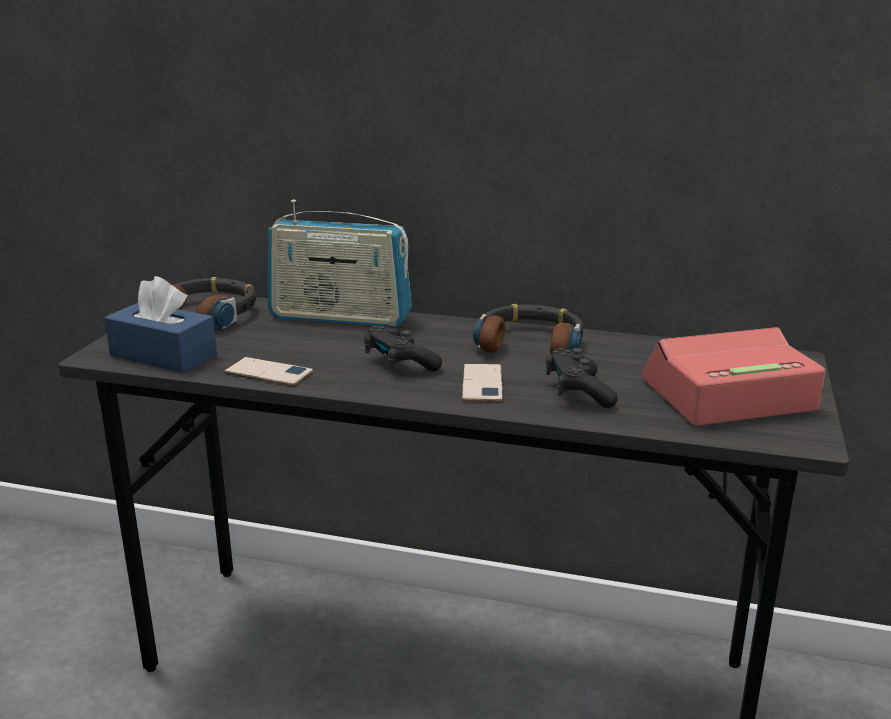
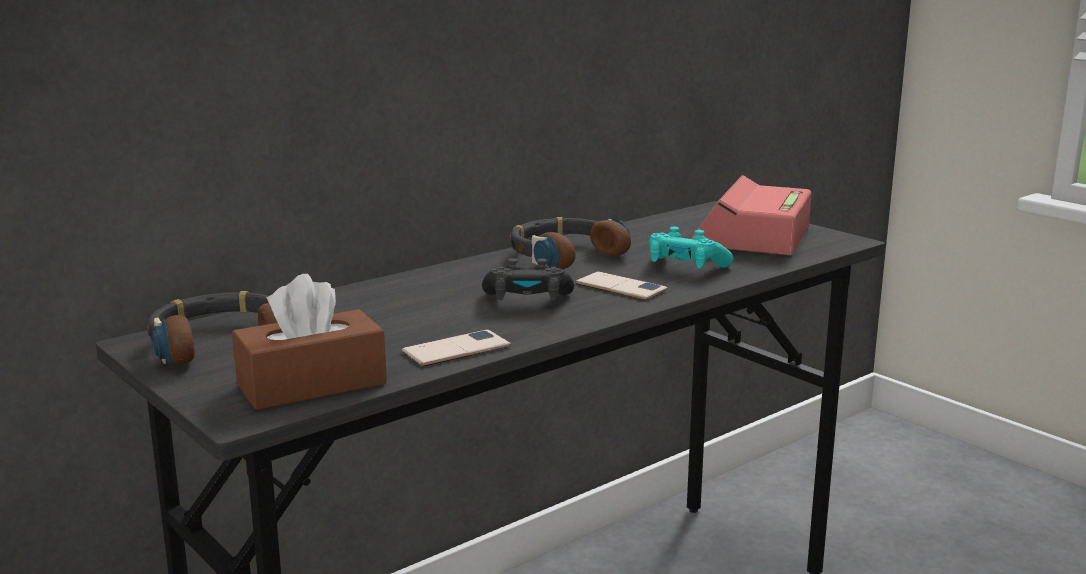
camera: 55 degrees left, 5 degrees down
blue tissue box [104,276,217,373] -> brown tissue box [232,274,387,410]
radio [268,200,412,327] -> none
black game controller [546,348,618,408] -> turquoise game controller [649,227,733,268]

